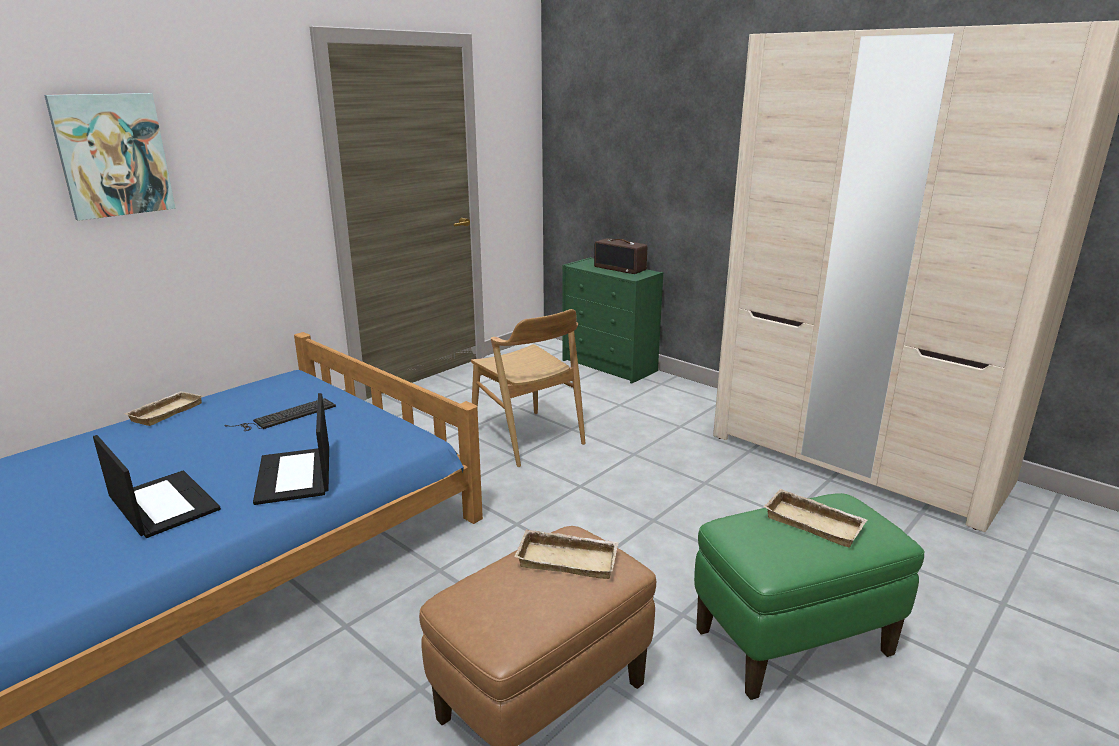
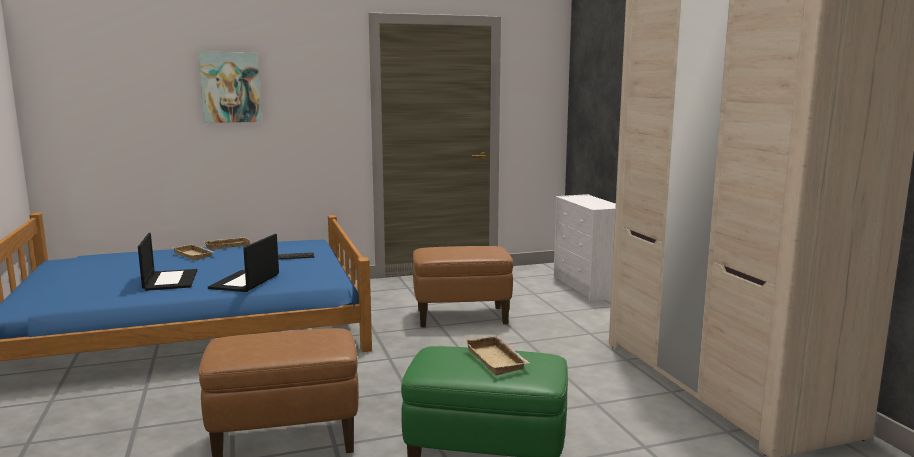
camera: 30 degrees right, 10 degrees down
brown chair [471,309,585,467] -> brown ottoman [413,246,513,327]
beige tray [514,529,619,579] -> beige tray moved to [172,244,213,260]
green dresser [562,257,663,384] -> white dresser [553,194,616,301]
radio [594,238,647,274] -> none

